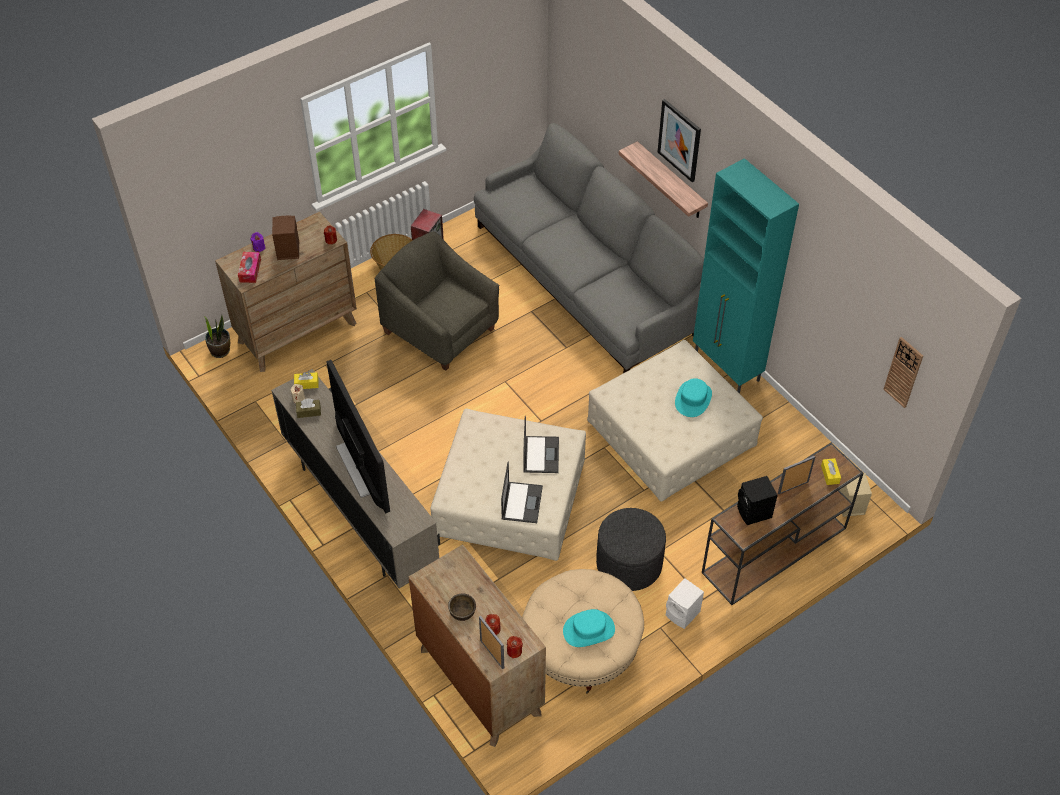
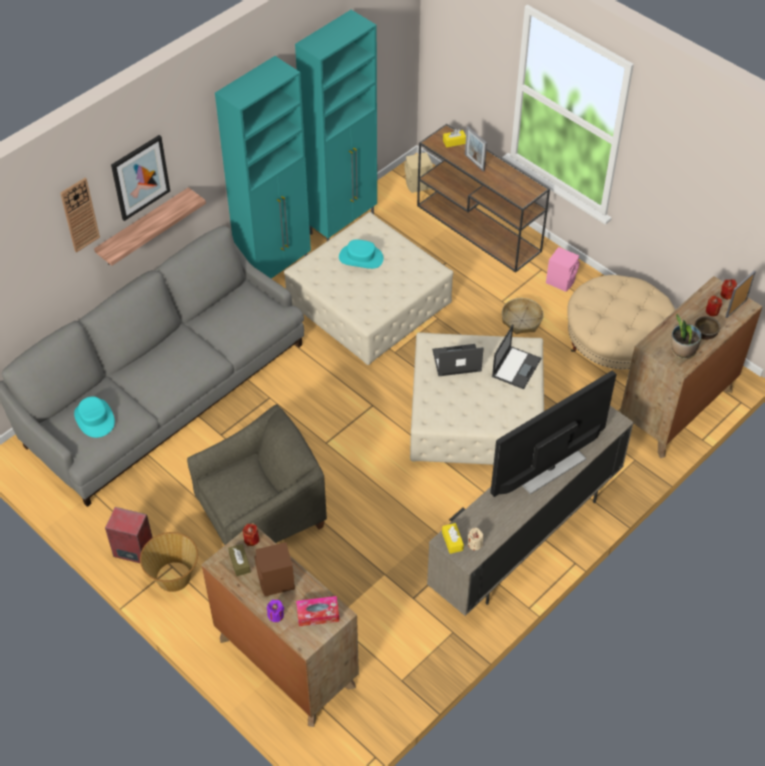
camera: 100 degrees left, 0 degrees up
potted plant [204,315,230,358] -> potted plant moved to [671,314,702,359]
brown tissue box [296,398,321,418] -> brown tissue box moved to [228,544,251,576]
grey armchair [375,231,500,371] -> grey armchair turned 150 degrees counterclockwise [187,404,327,545]
laptop [501,462,543,523] -> laptop turned 120 degrees clockwise [492,324,541,389]
turquoise hat [563,609,615,647] -> turquoise hat moved to [74,396,115,438]
grey ottoman [596,508,666,591] -> basket [502,298,544,334]
white speaker [666,578,704,629] -> pink speaker [546,247,580,292]
black speaker [737,476,778,525] -> none
wall clock [883,337,923,408] -> wall clock moved to [60,178,100,253]
none -> turquoise cabinet [295,10,377,241]

